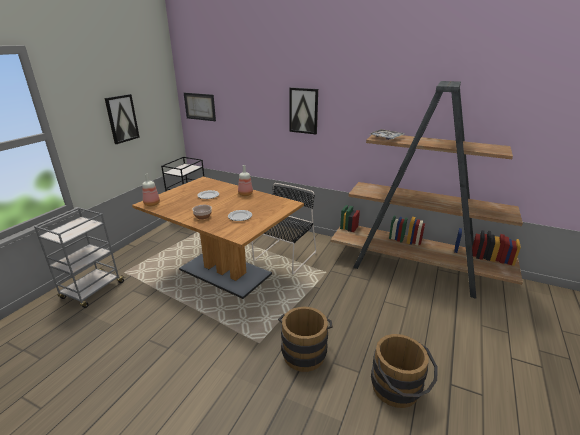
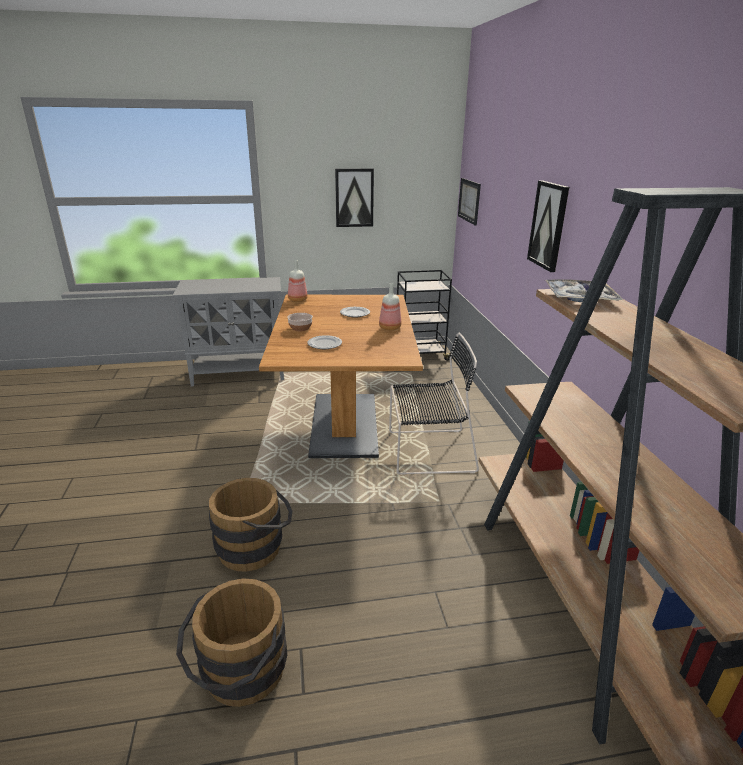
camera: 55 degrees right, 0 degrees up
grey cart [34,208,126,308] -> grey cabinet [173,277,284,386]

